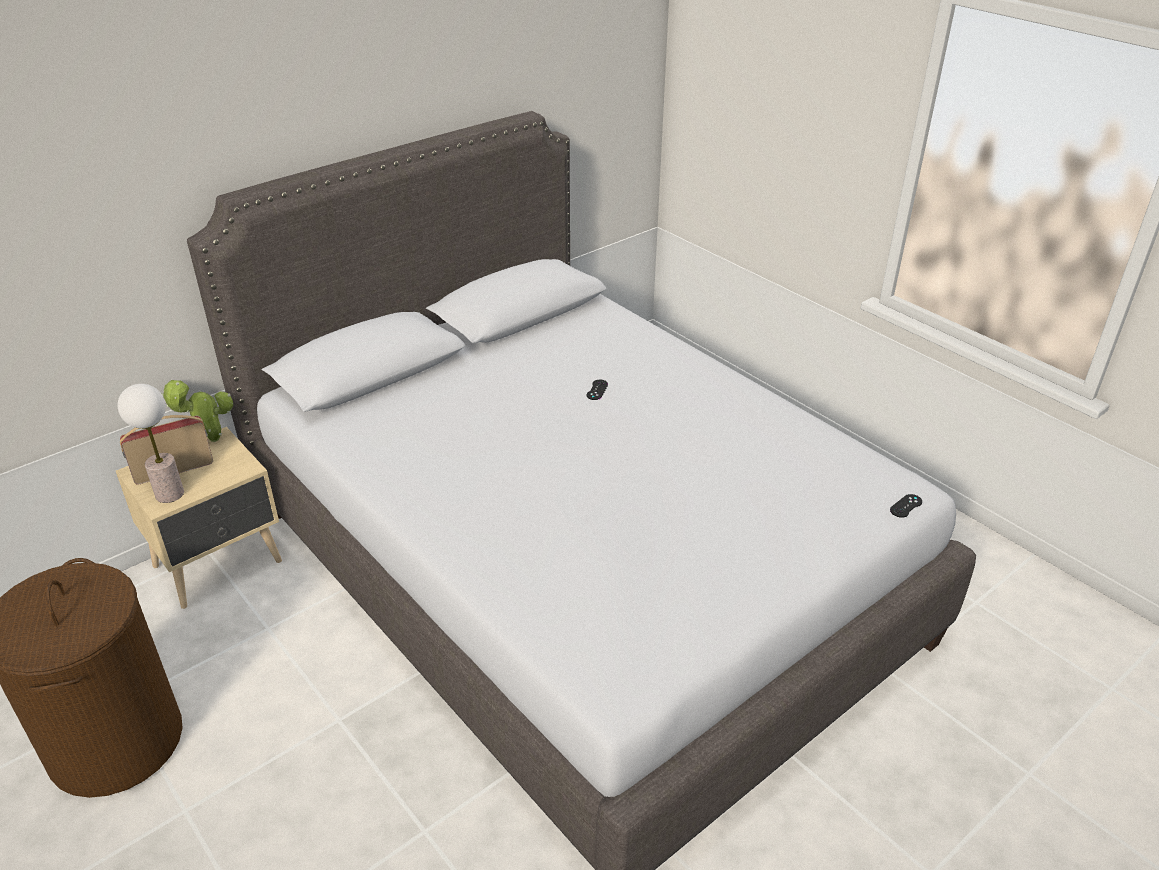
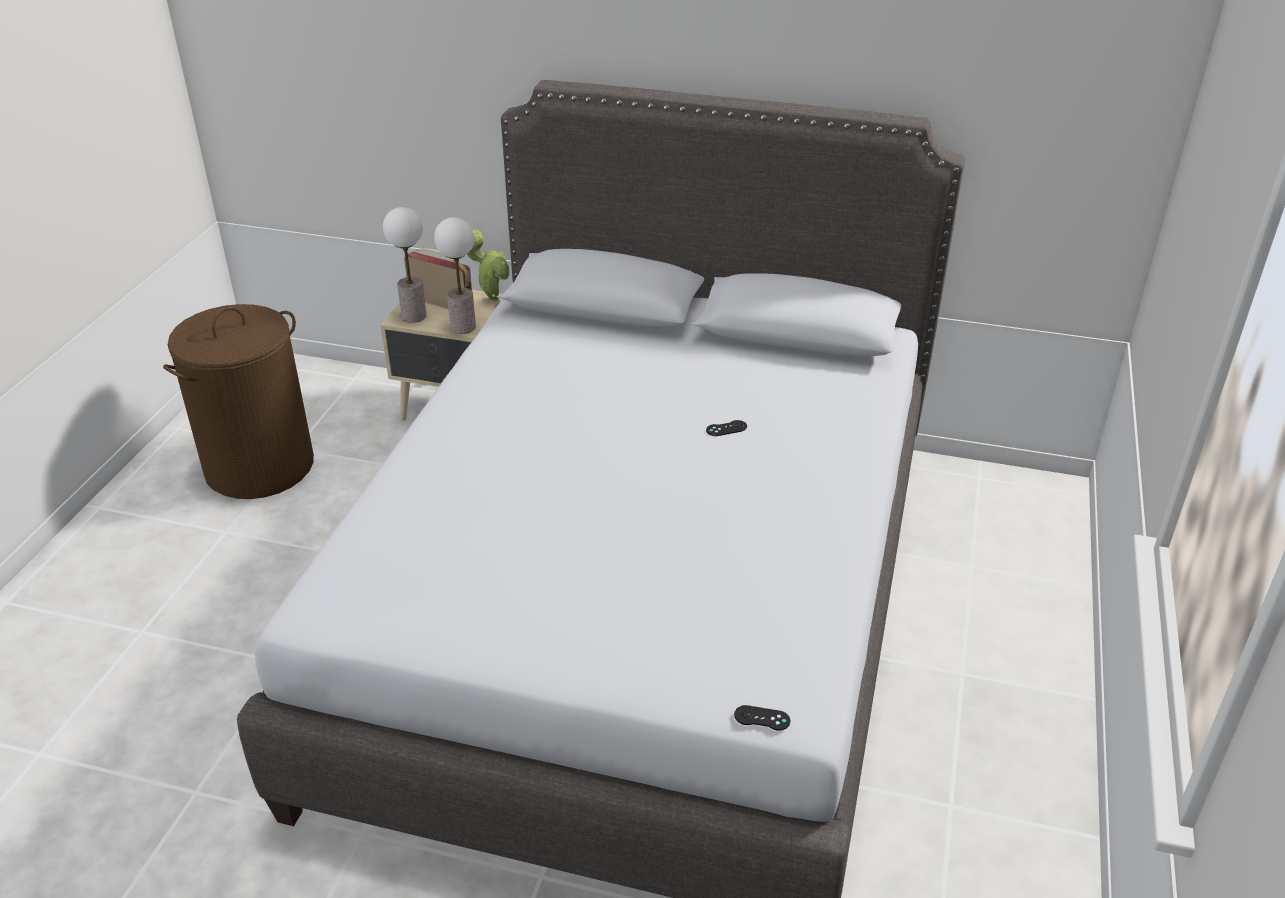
camera: 55 degrees right, 0 degrees up
none -> table lamp [434,217,476,334]

